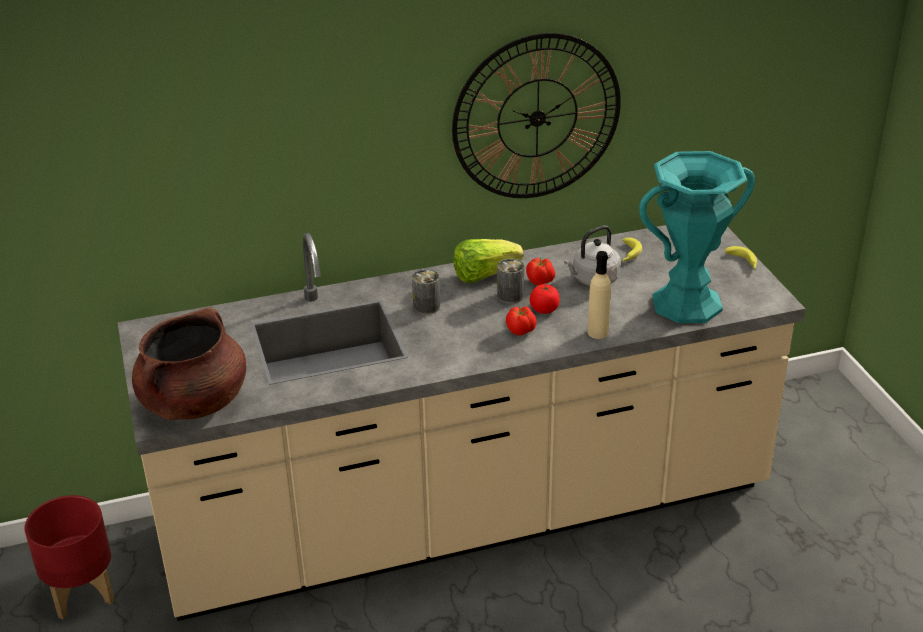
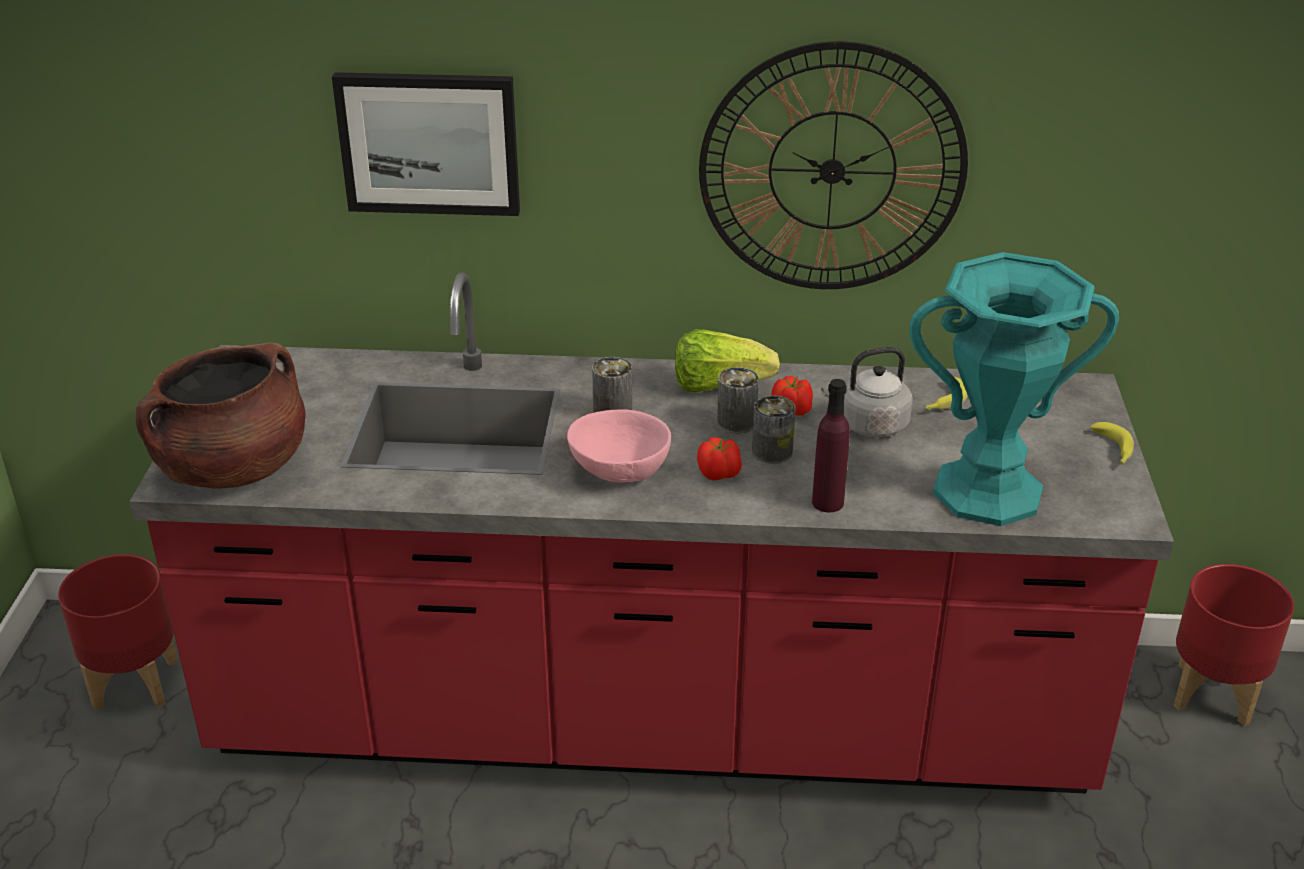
camera: 20 degrees right, 0 degrees up
beige counter [117,225,806,621] -> red counter [129,273,1174,794]
tomato [530,284,559,314] -> can [752,395,796,464]
beige bottle [588,251,611,339] -> purple bottle [812,379,850,512]
none -> picture [332,72,520,216]
none -> pink bowl [567,409,671,483]
none -> red planter [1173,564,1294,726]

